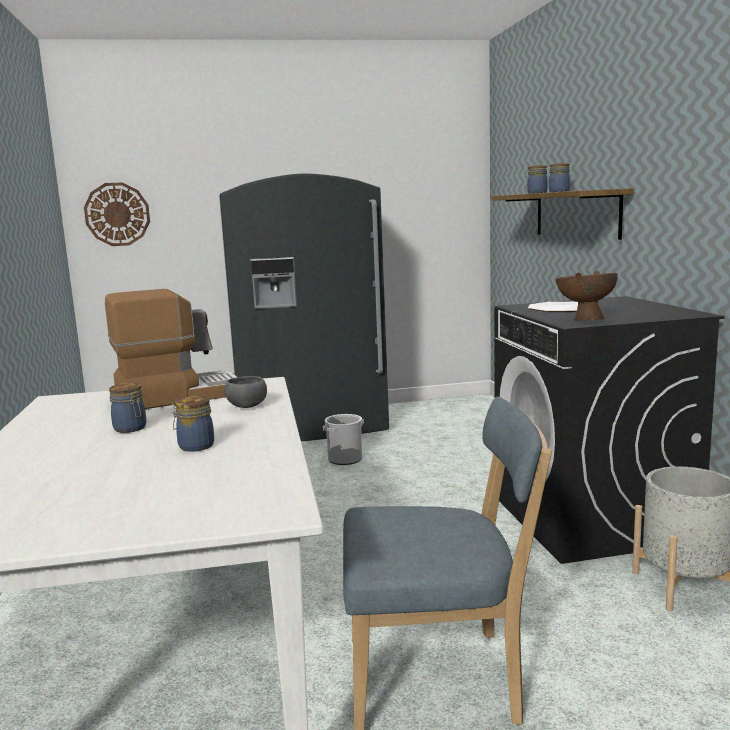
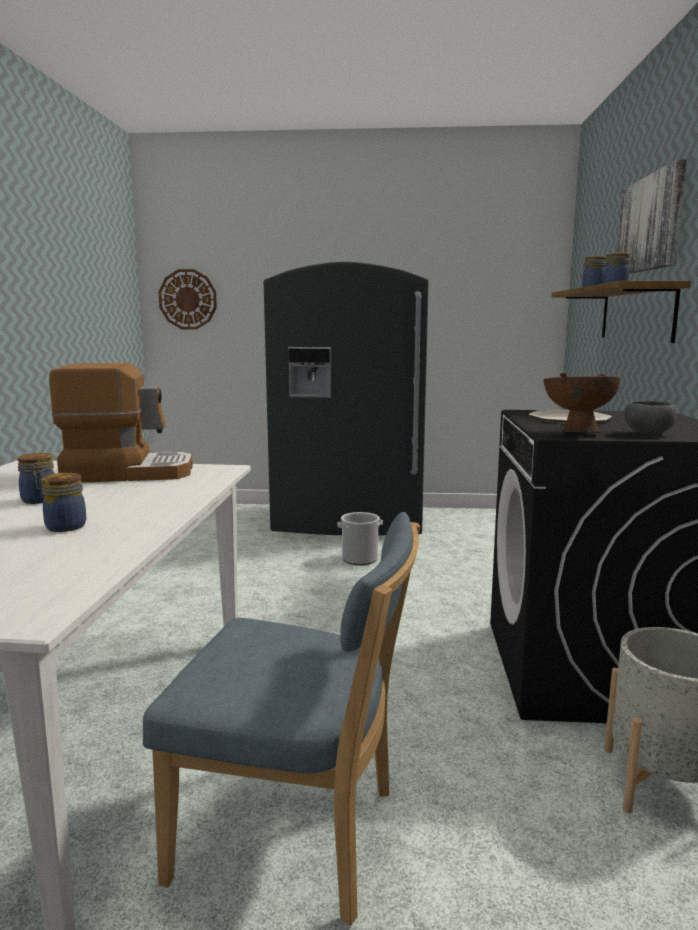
camera: 15 degrees right, 0 degrees up
grey bowl [225,376,267,408] -> grey bowl moved to [624,401,677,435]
none -> picture [617,159,687,274]

